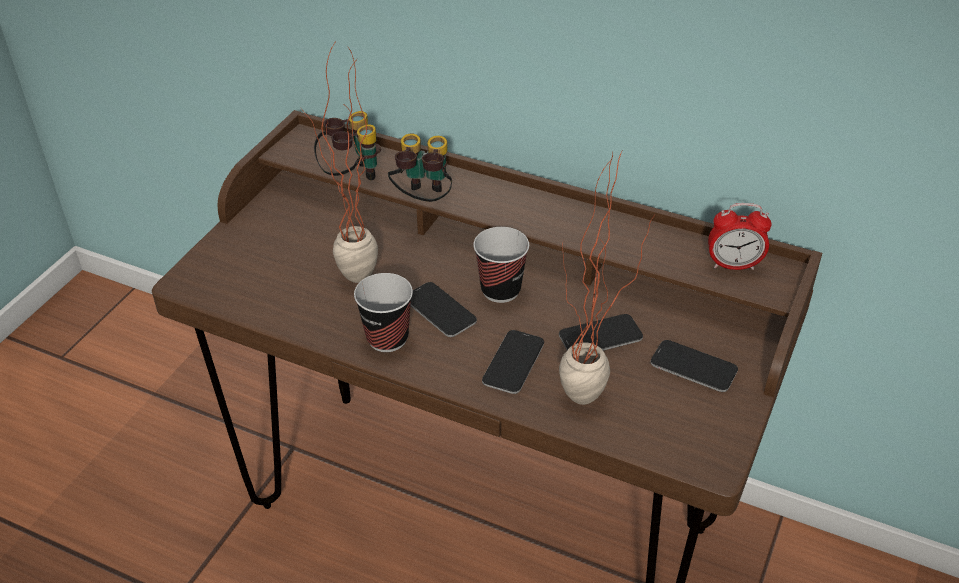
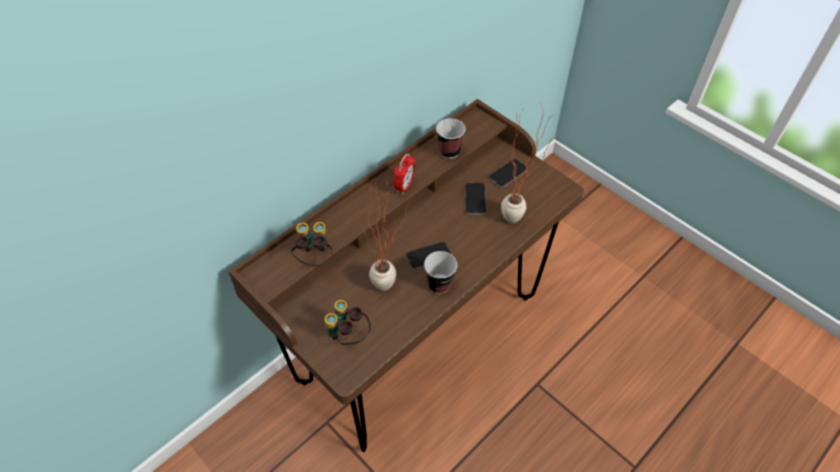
camera: 70 degrees left, 10 degrees up
binoculars [388,134,452,202] -> binoculars moved to [325,300,371,345]
cup [473,227,529,303] -> cup moved to [436,118,466,159]
phone [482,330,544,394] -> none
alarm clock [708,203,772,270] -> alarm clock moved to [394,153,415,195]

